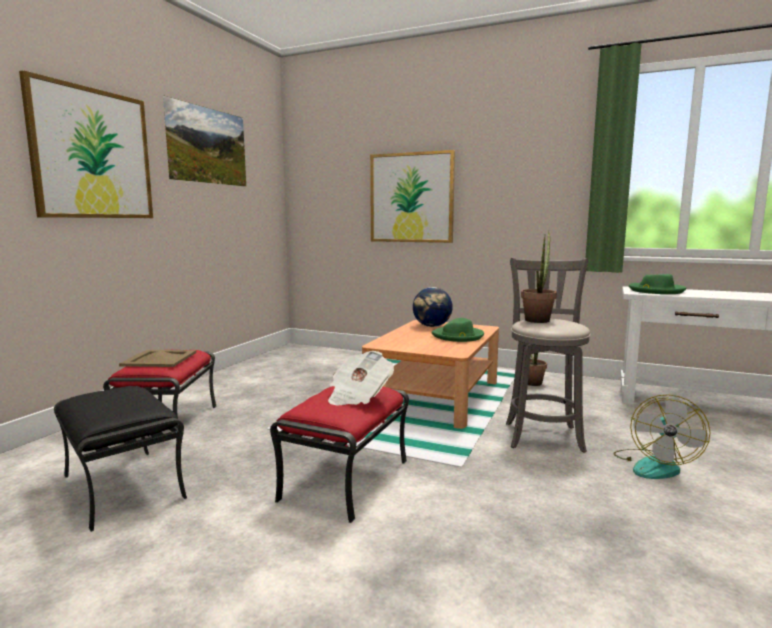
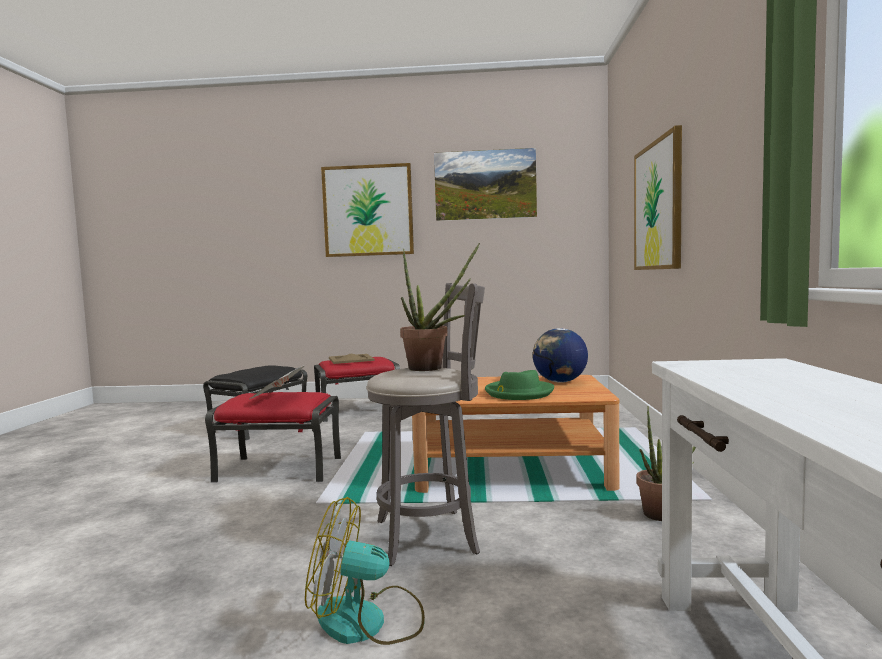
camera: 70 degrees right, 5 degrees down
green hat [629,274,686,294] -> none

